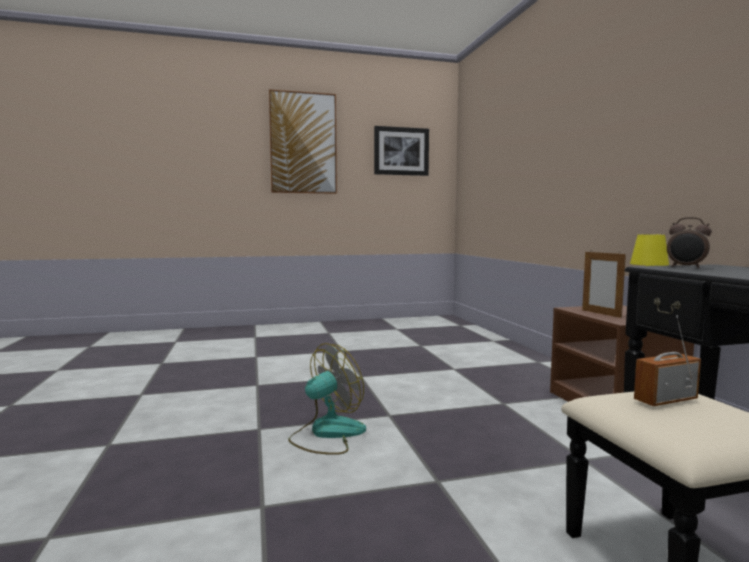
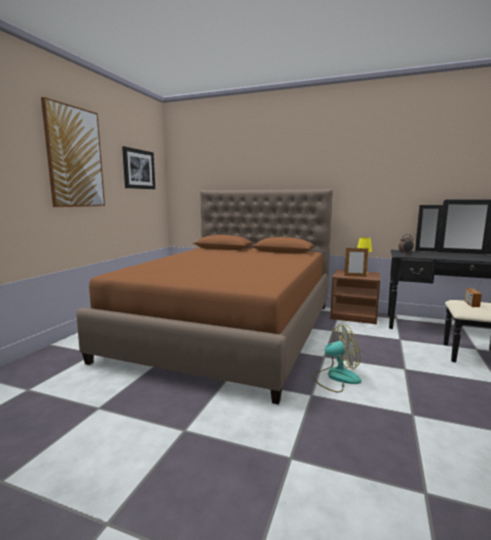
camera: 55 degrees left, 5 degrees up
fan [288,343,366,455] -> fan turned 90 degrees clockwise [312,324,362,392]
none -> brown bed [76,189,333,405]

